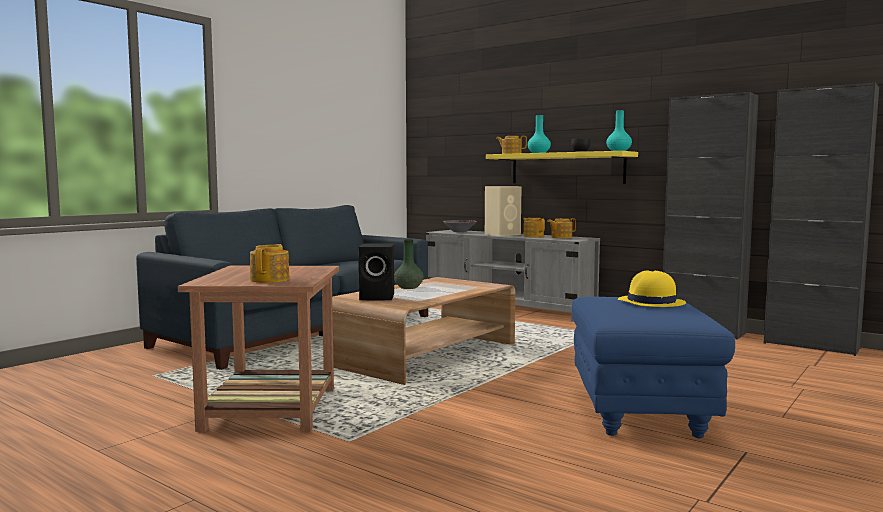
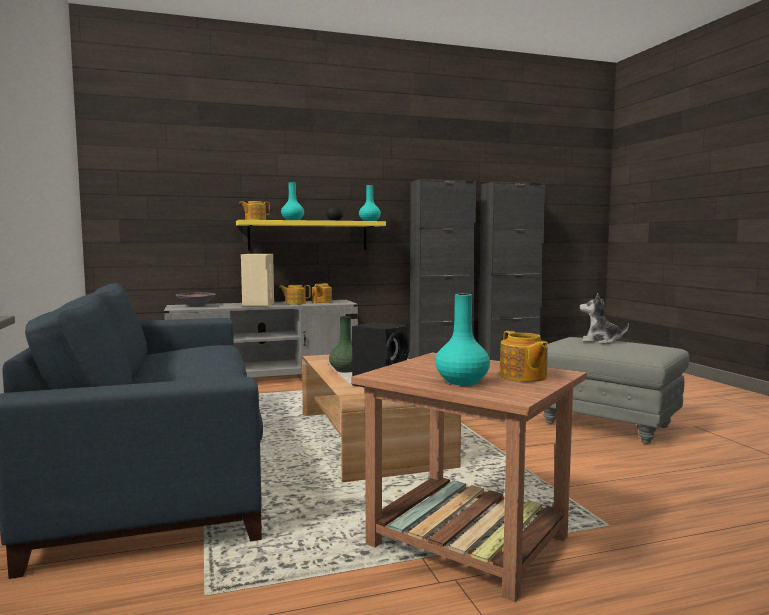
camera: 55 degrees left, 0 degrees up
teapot [250,244,289,283] -> teapot turned 150 degrees counterclockwise [500,331,548,382]
blue ottoman [572,297,735,438] -> grey ottoman [543,337,689,444]
yellow hat [618,271,686,307] -> plush toy [580,293,629,344]
none -> turquoise vase [435,294,490,385]

